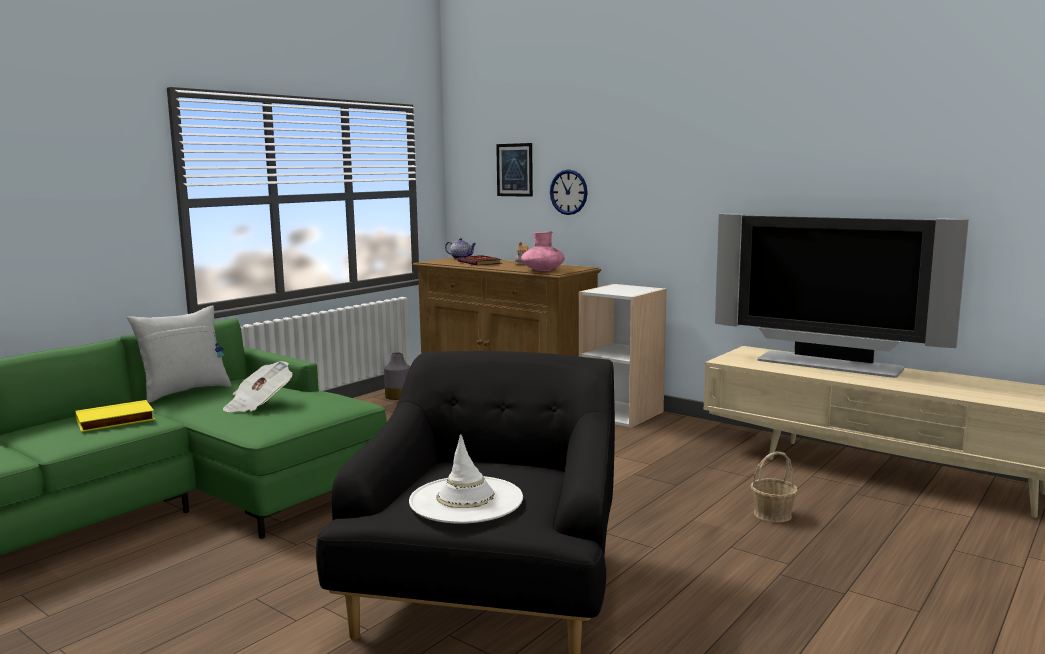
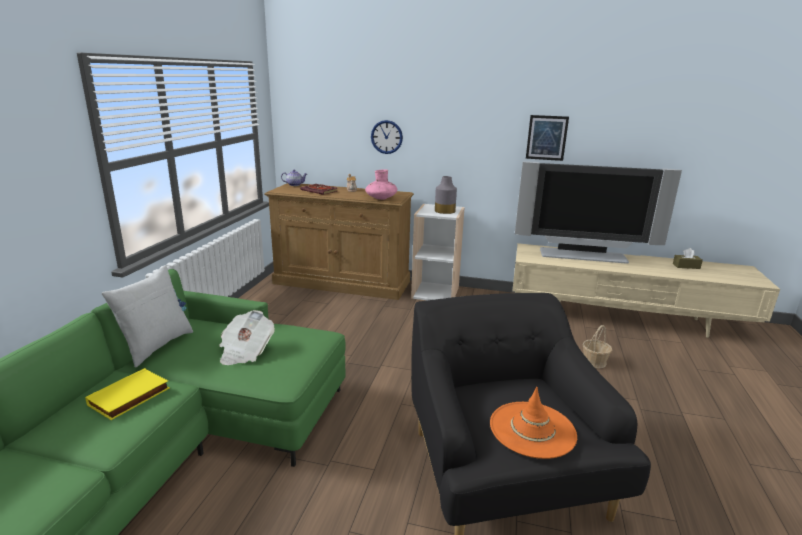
camera: 25 degrees left, 10 degrees up
grey vase [384,352,411,400] -> grey vase moved to [435,176,457,214]
white hat [409,434,523,524] -> orange hat [490,387,577,459]
picture [496,143,533,197] -> picture moved to [526,115,569,161]
none -> brown tissue box [673,248,703,269]

